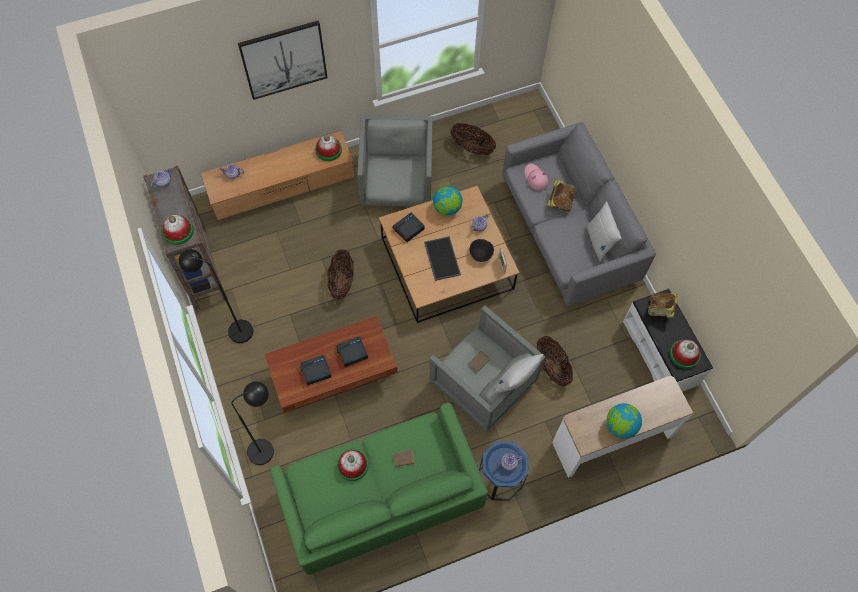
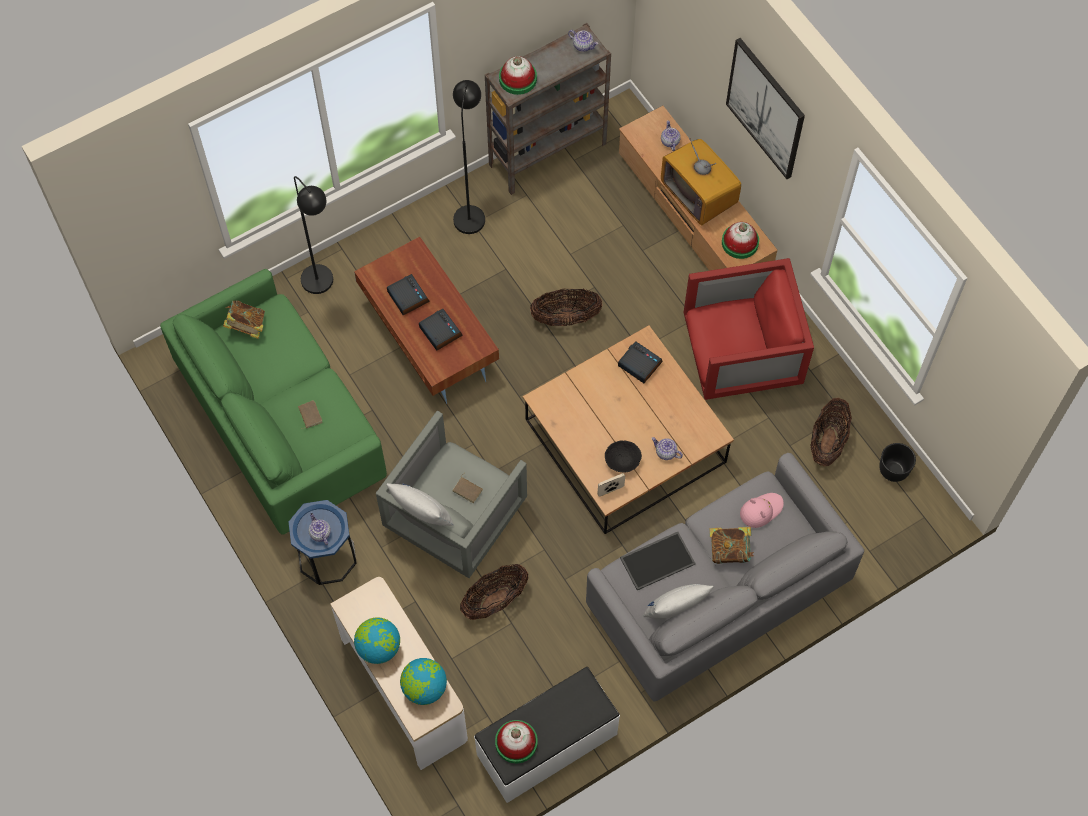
camera: 80 degrees right, 0 degrees up
hat [337,449,368,481] -> none
grey armchair [357,115,433,206] -> red armchair [684,258,814,400]
tray [424,236,461,281] -> tray moved to [620,532,696,590]
globe [433,186,462,216] -> globe moved to [400,658,447,705]
book [648,293,678,318] -> book moved to [223,300,265,339]
none -> television [661,138,741,225]
none -> black planter [879,443,916,482]

